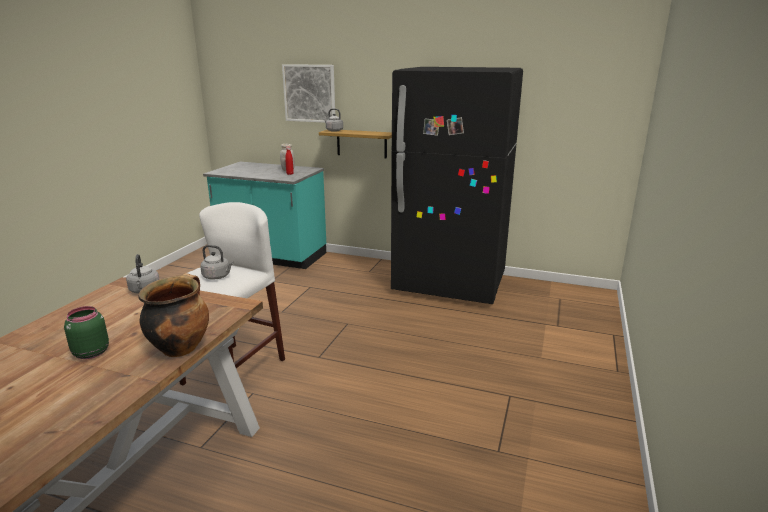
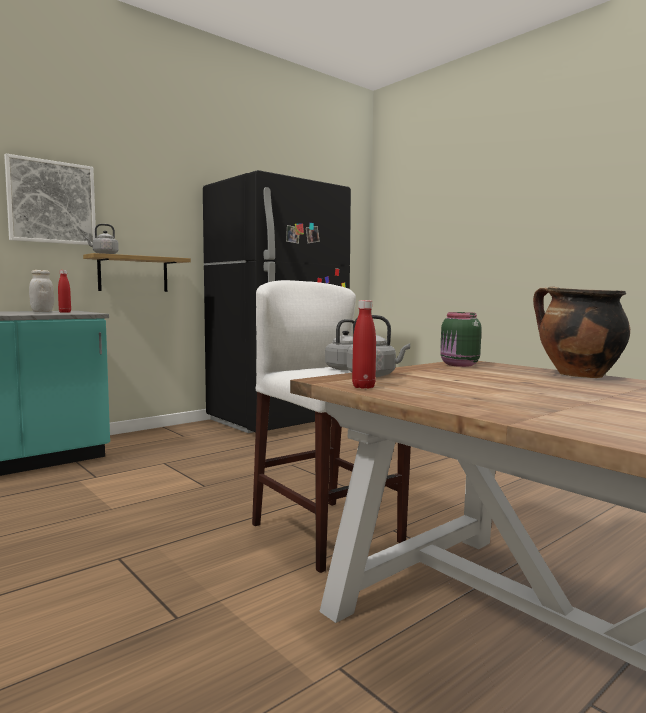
camera: 60 degrees left, 15 degrees down
green jar [64,306,109,359] -> green jar moved to [440,312,482,367]
none -> red bottle [352,300,376,389]

